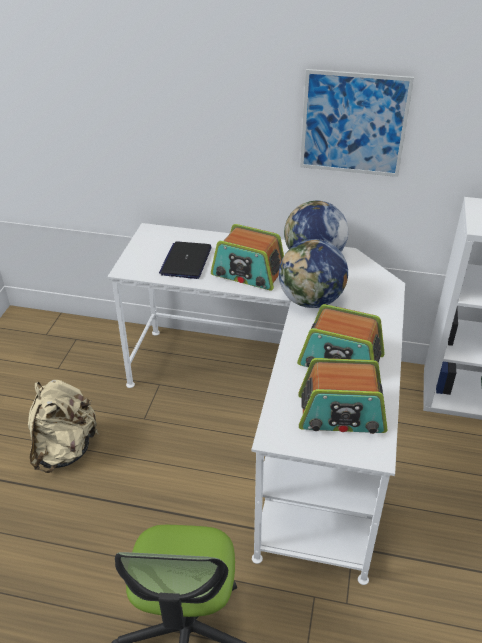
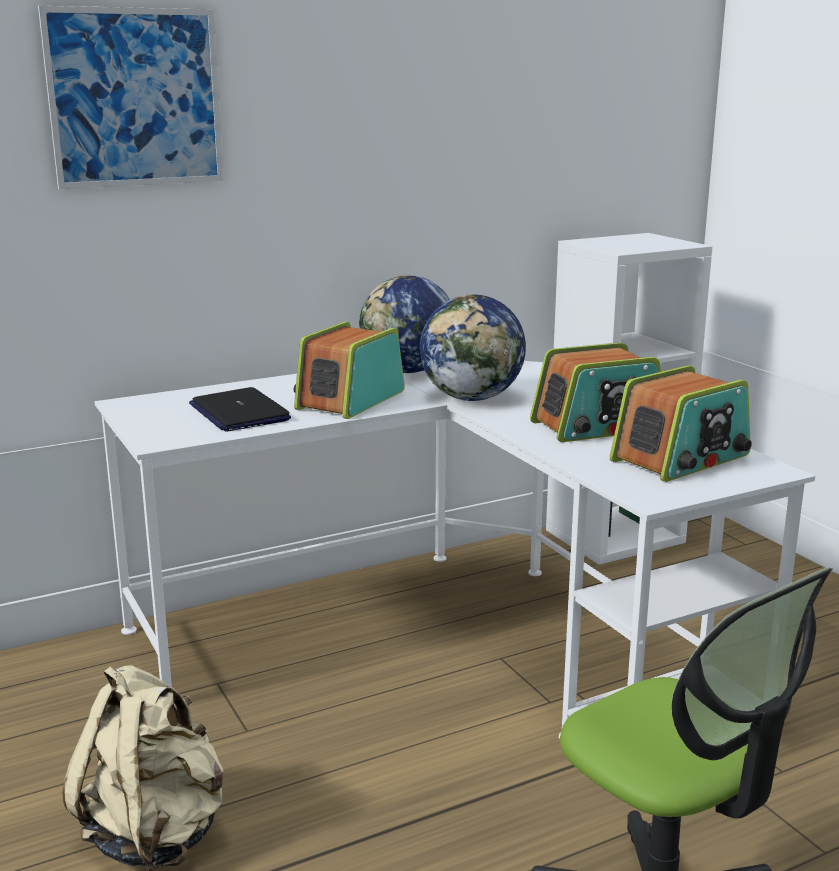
camera: 40 degrees left, 20 degrees down
radio [211,224,284,291] -> radio turned 135 degrees clockwise [294,322,405,419]
picture [300,69,414,177] -> picture moved to [38,6,223,189]

